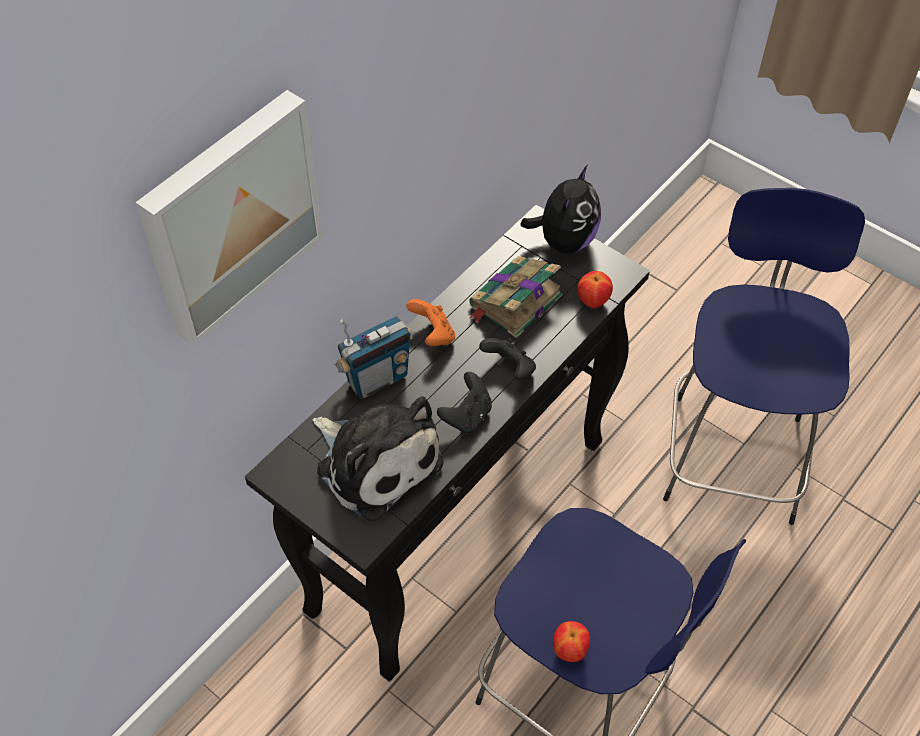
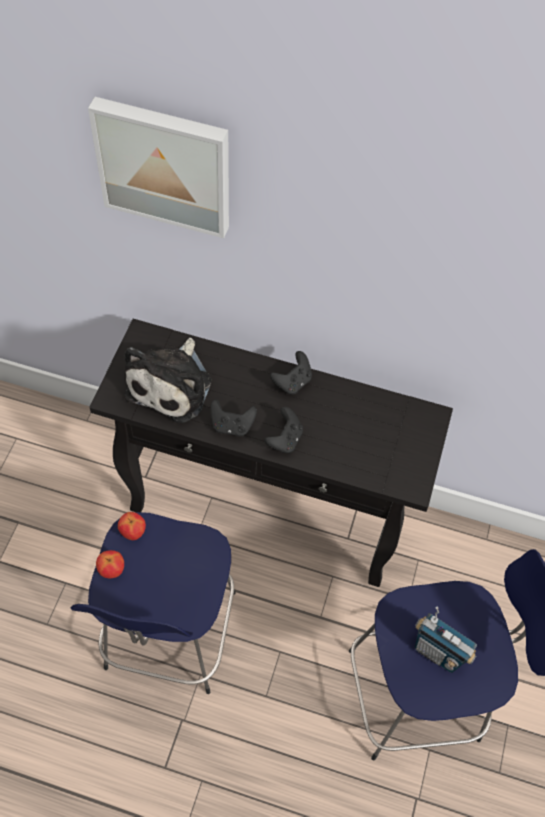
camera: 65 degrees right, 5 degrees up
radio [335,316,413,399] -> radio moved to [415,606,477,673]
orange game controller [406,299,455,346] -> black game controller [270,351,312,395]
book [469,256,562,338] -> none
plush toy [520,166,601,254] -> none
apple [578,271,613,308] -> apple moved to [118,512,146,540]

